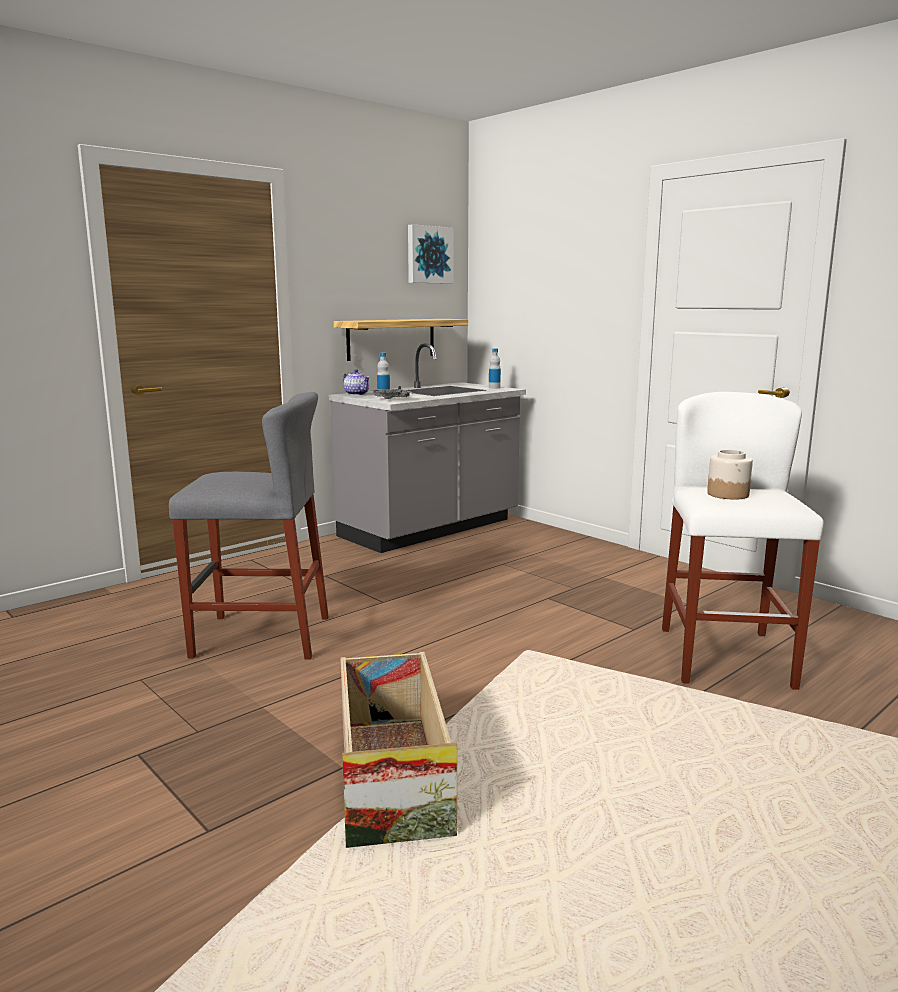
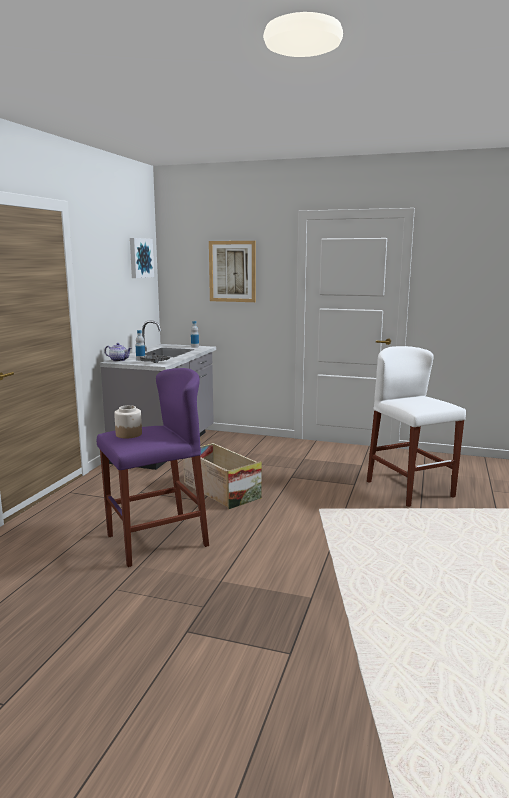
camera: 30 degrees left, 0 degrees up
grey stool [169,392,329,660] -> purple stool [97,368,209,567]
shelf [334,319,468,361] -> none
crate [340,652,457,848] -> crate moved to [183,443,262,510]
jar [707,450,753,500] -> jar moved to [114,405,142,438]
none -> picture [209,241,256,302]

